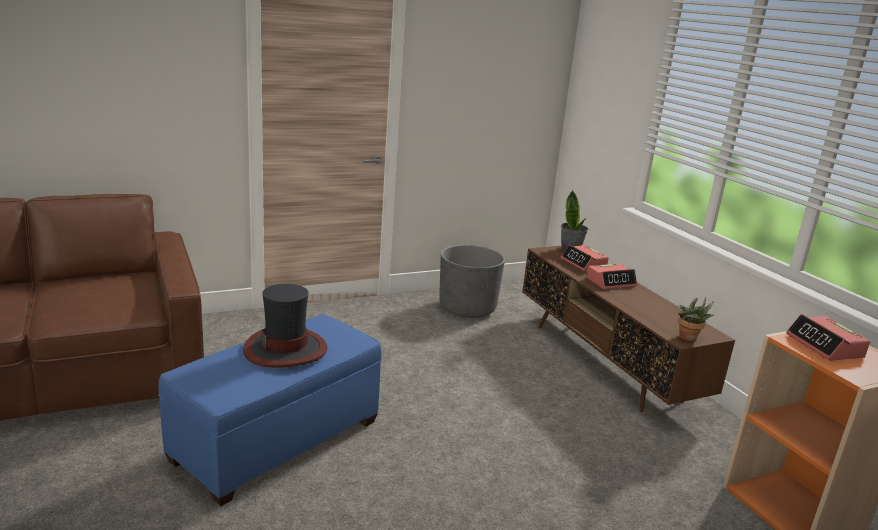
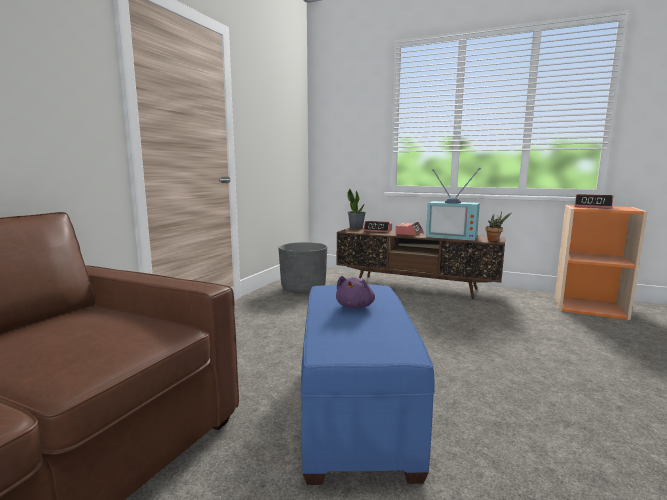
camera: 40 degrees left, 10 degrees down
hat [243,284,327,368] -> purple plush toy [336,276,375,309]
none -> television [426,167,481,241]

